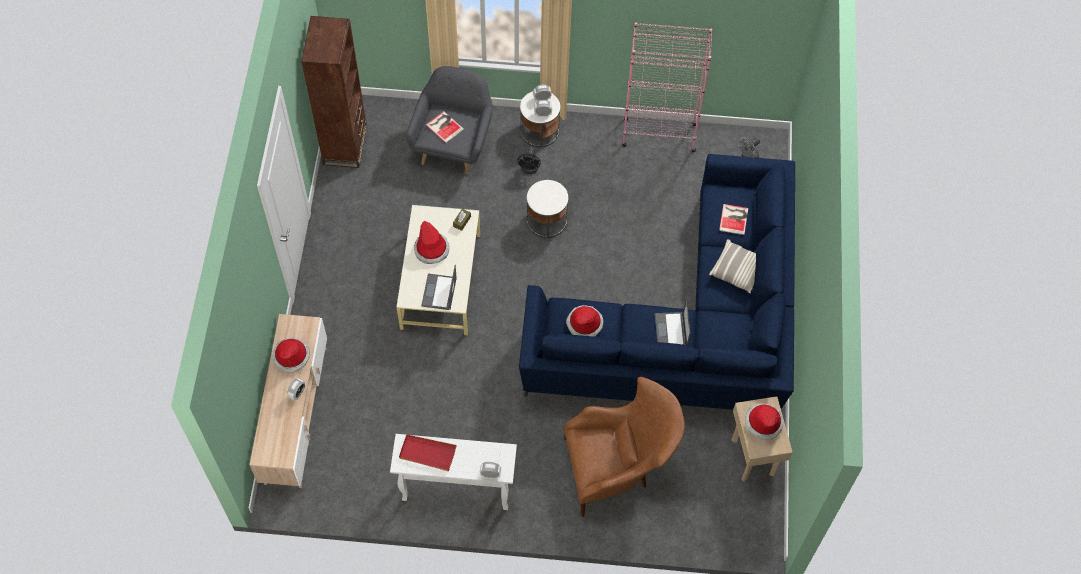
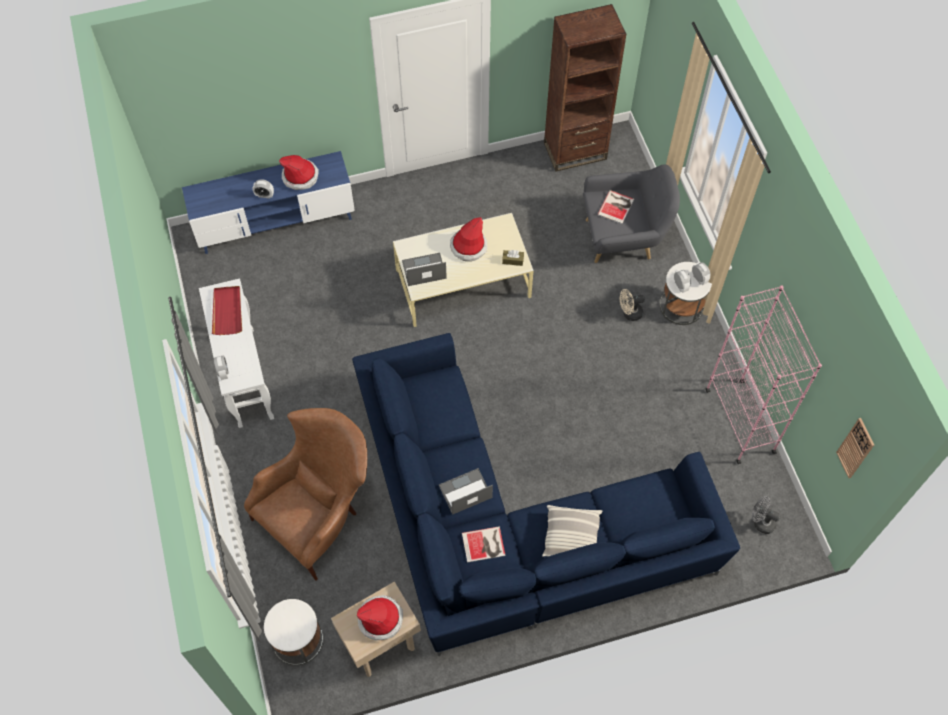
camera: 70 degrees right, 0 degrees up
beige tv stand [249,314,327,488] -> blue tv stand [182,151,355,254]
black fan [517,147,541,174] -> beige fan [620,289,645,321]
white side table [527,180,568,238] -> white side table moved to [264,599,323,665]
brown armchair [564,377,685,517] -> brown armchair turned 105 degrees counterclockwise [244,408,367,581]
hat [566,305,604,337] -> none
book [719,204,748,235] -> book moved to [462,526,505,563]
none -> wall clock [836,418,874,478]

